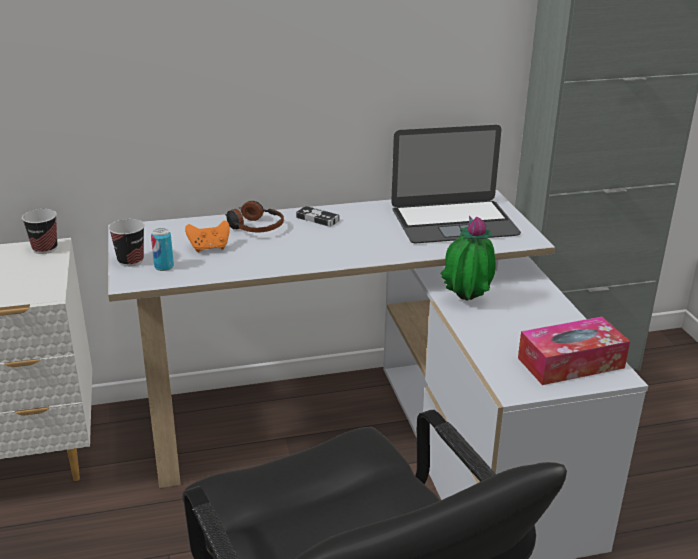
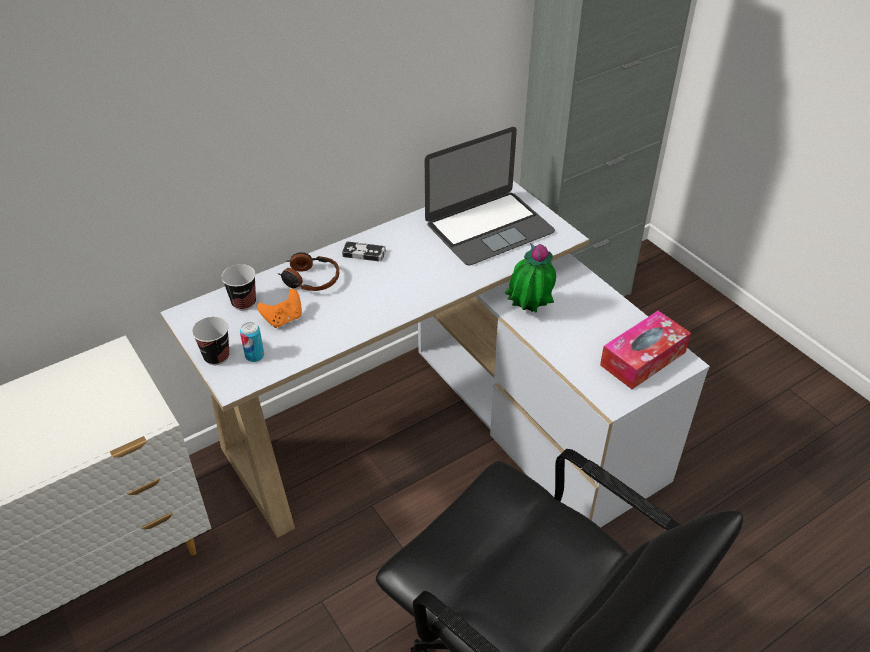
camera: 20 degrees left, 15 degrees up
cup [22,209,57,254] -> cup moved to [221,264,256,311]

